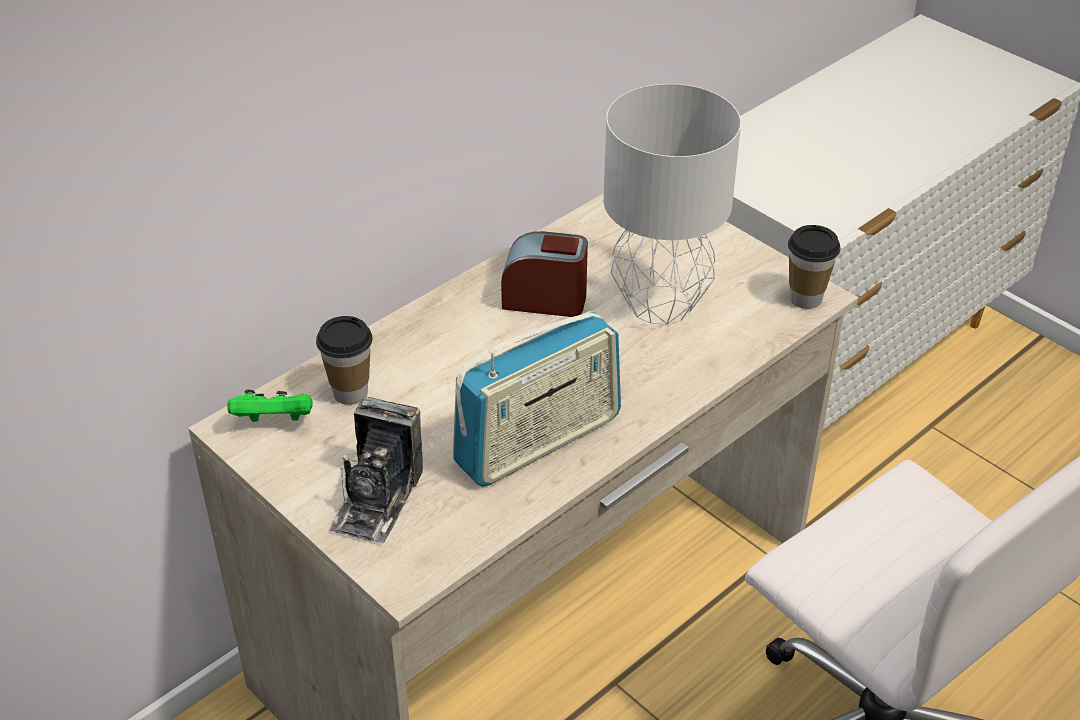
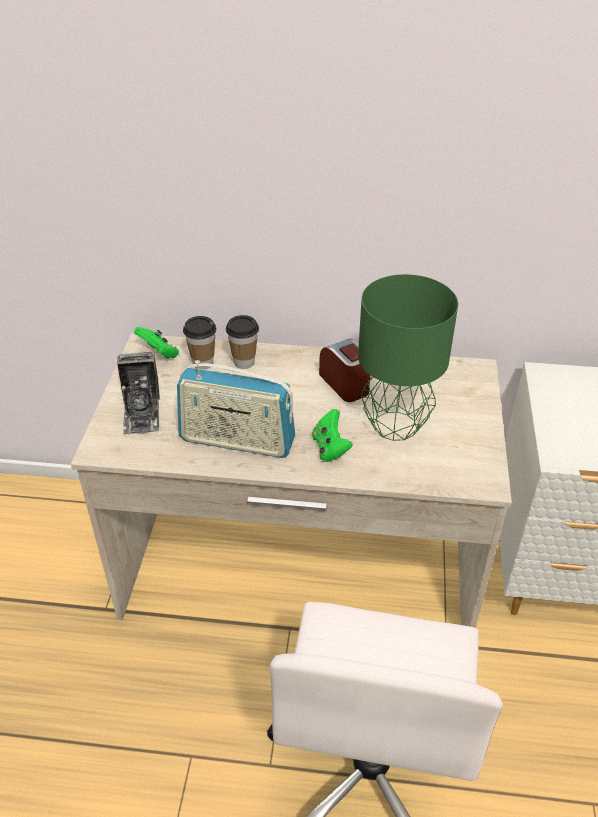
camera: 50 degrees right, 0 degrees up
camera [328,397,423,544] -> camera turned 75 degrees counterclockwise [117,352,160,435]
grey table lamp [604,84,741,325] -> green table lamp [358,274,458,441]
cup [788,225,840,309] -> cup moved to [226,315,259,369]
none -> green game controller [312,409,353,462]

